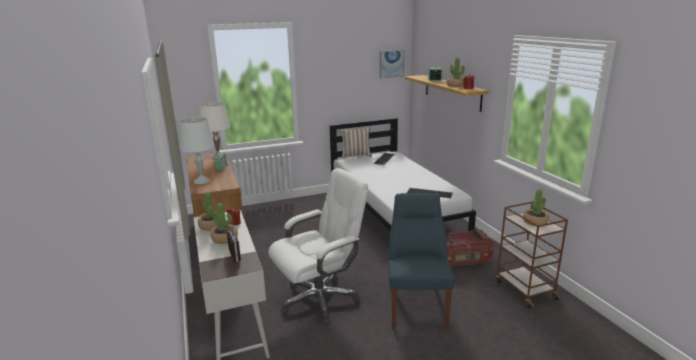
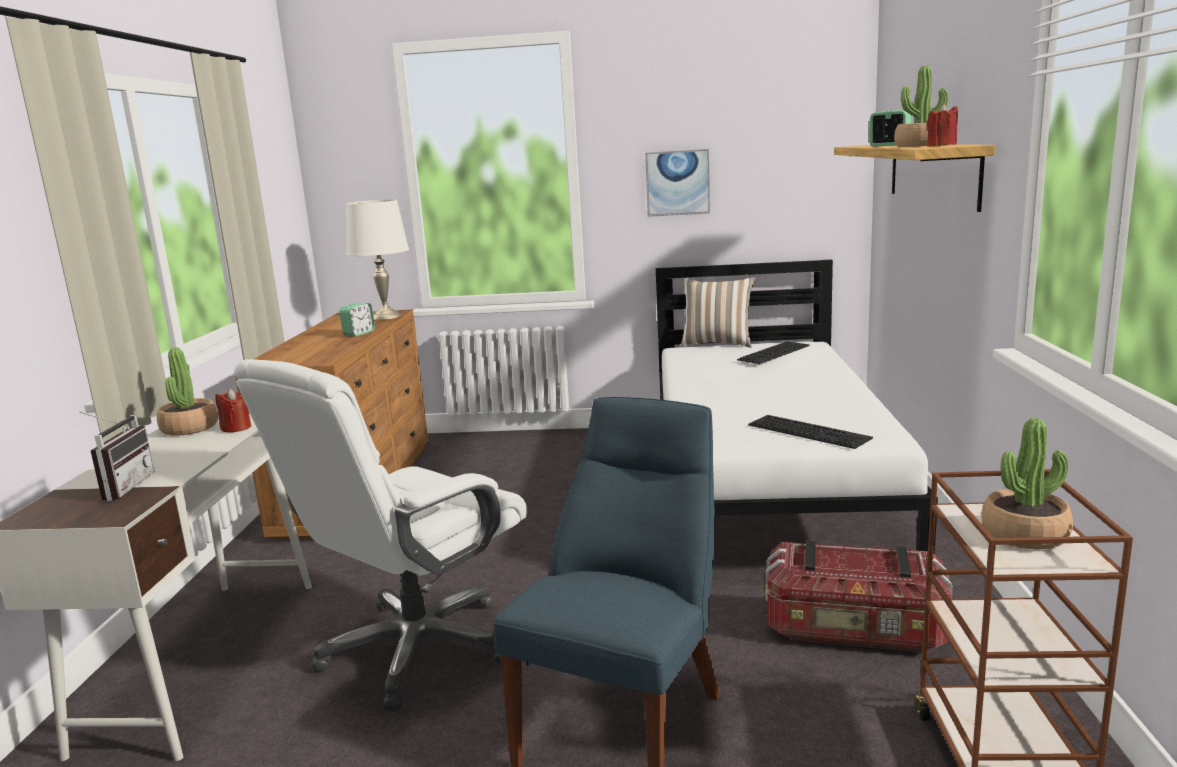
camera: 25 degrees right, 5 degrees down
white table lamp [179,117,215,184] -> none
potted plant [211,203,238,244] -> none
white office chair [268,168,368,324] -> white office chair turned 135 degrees clockwise [234,359,527,712]
picture [380,50,405,78] -> picture moved to [645,149,710,217]

